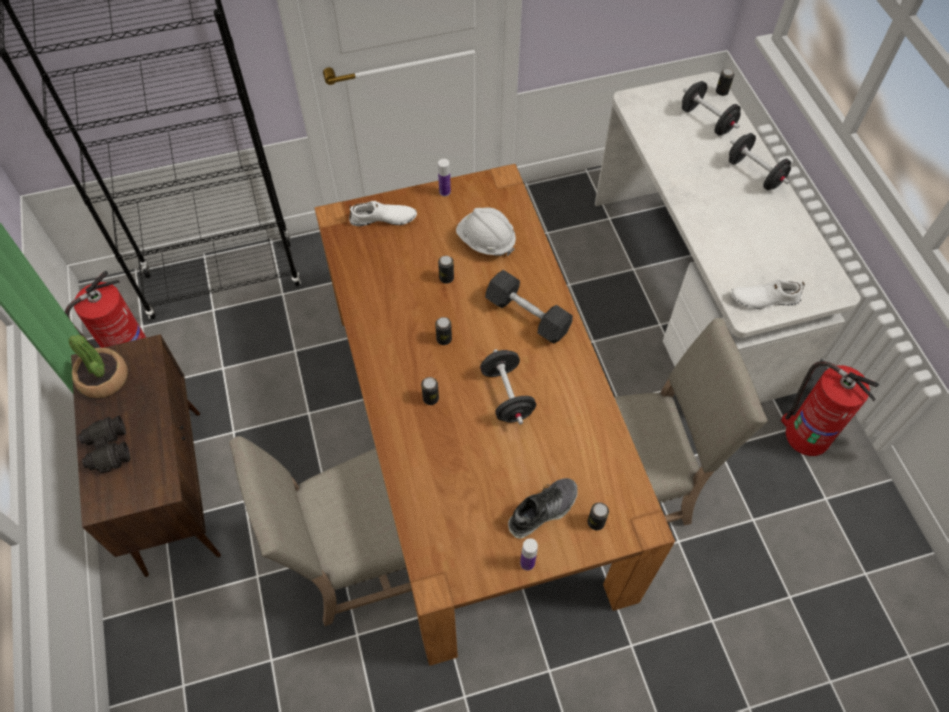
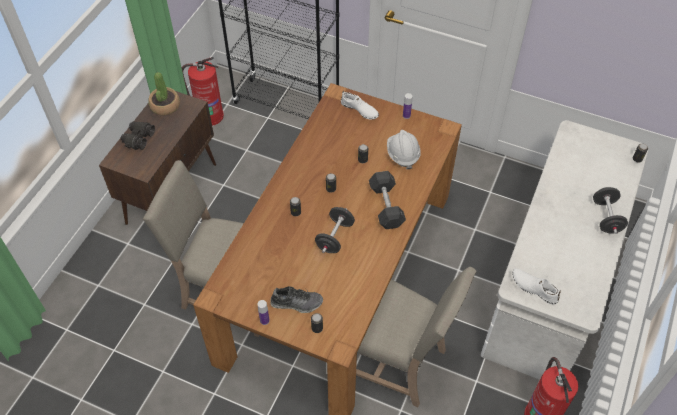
camera: 40 degrees right, 5 degrees down
black dumbbell [682,81,741,136] -> none

